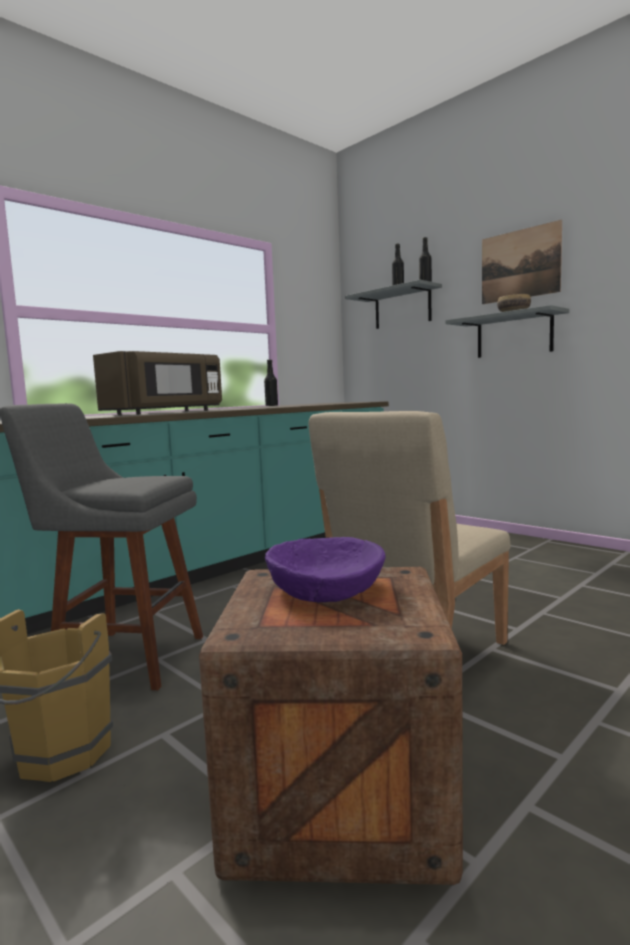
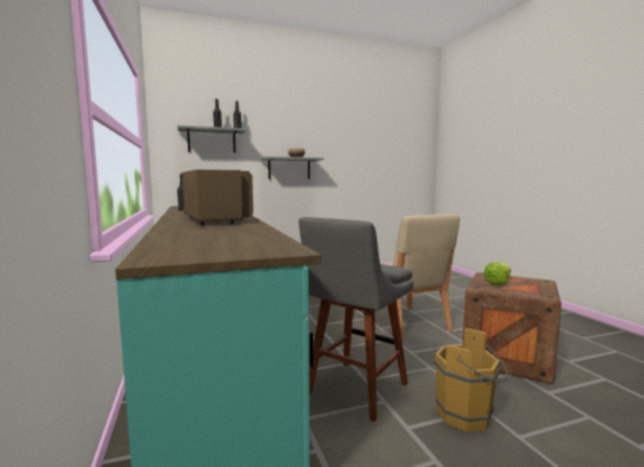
camera: 65 degrees left, 0 degrees up
purple bowl [265,537,386,602] -> lettuce [484,262,511,285]
picture [482,220,562,304] -> none

